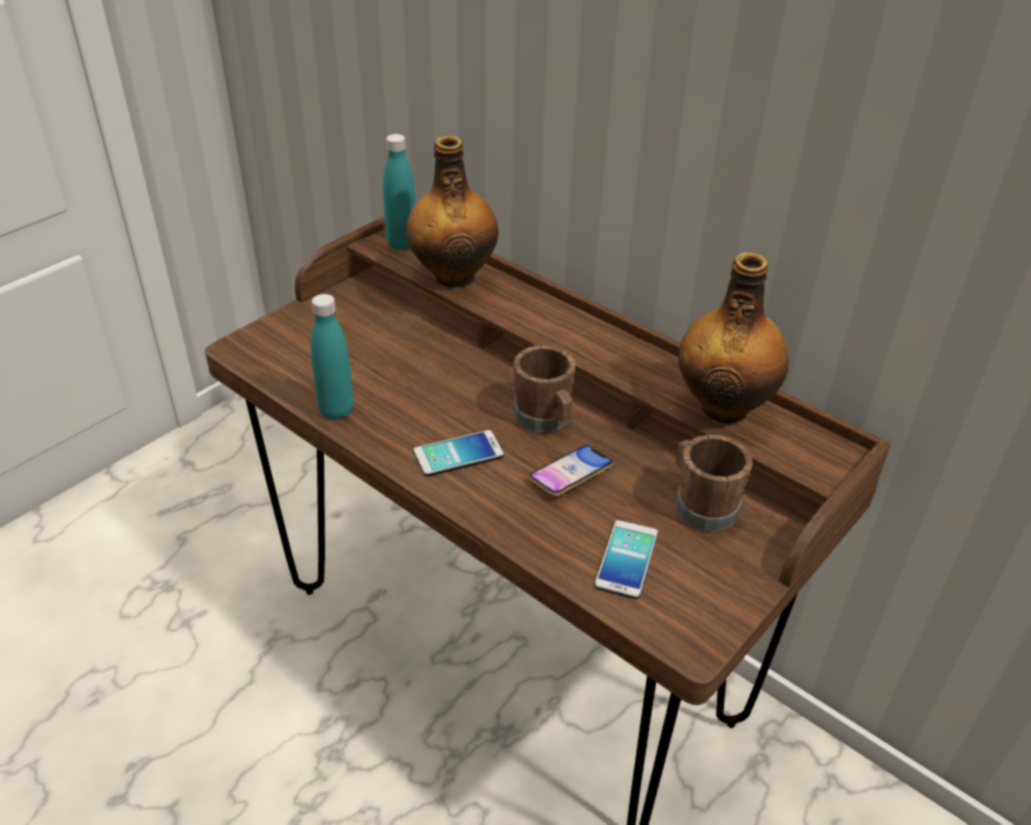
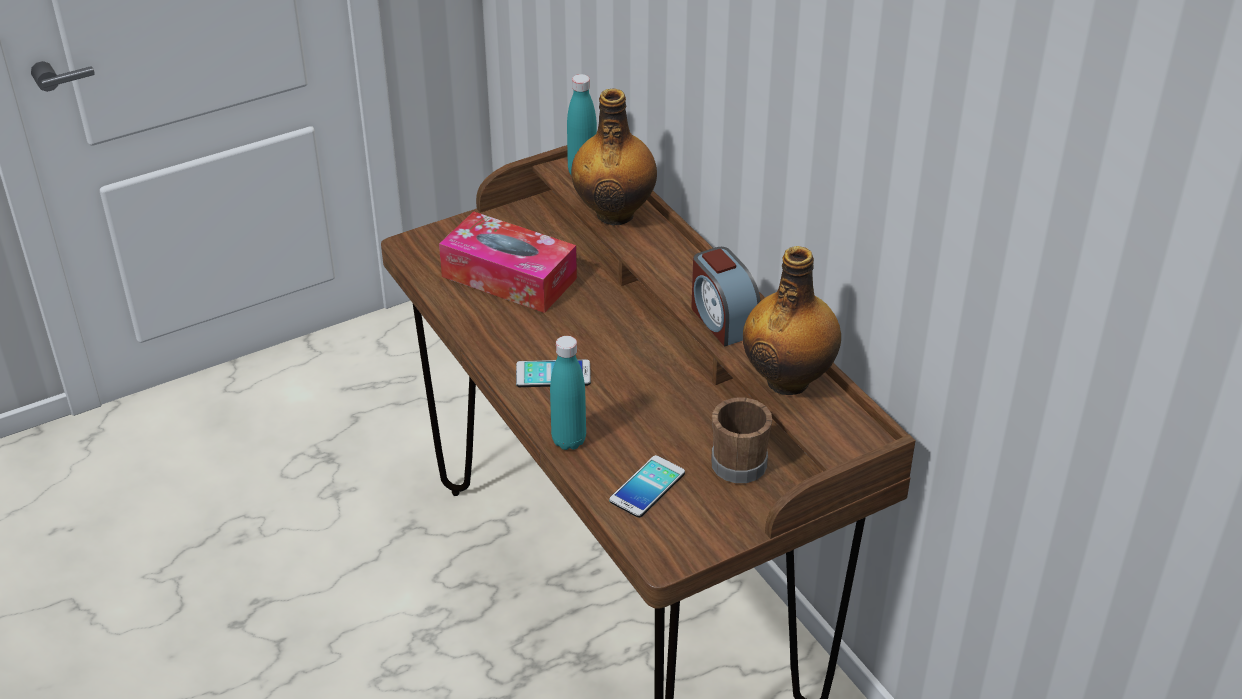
camera: 20 degrees right, 0 degrees up
turquoise bottle [311,294,354,420] -> turquoise bottle moved to [550,336,586,450]
brown mug [514,345,575,433] -> none
phone [528,445,614,496] -> none
none -> tissue box [439,211,577,313]
none -> alarm clock [691,247,761,346]

